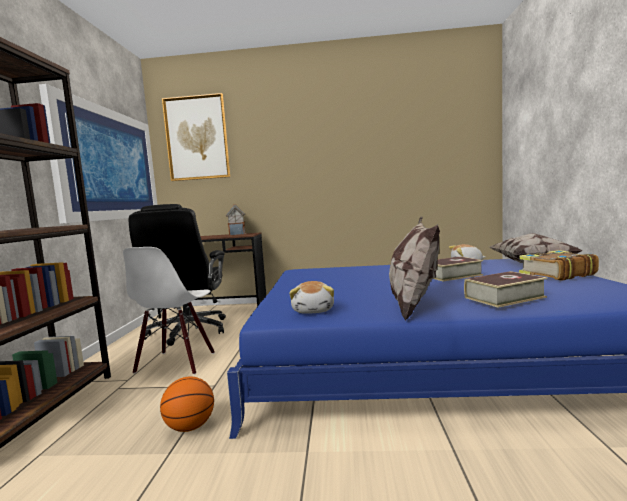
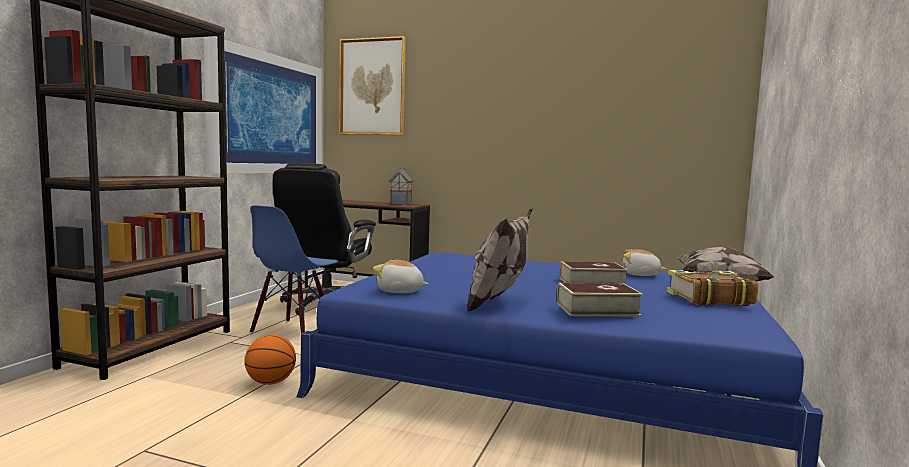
camera: 15 degrees right, 0 degrees up
white chair [123,247,215,375] -> blue chair [250,205,338,333]
plush toy [289,281,334,314] -> plush toy turned 90 degrees clockwise [373,260,428,293]

